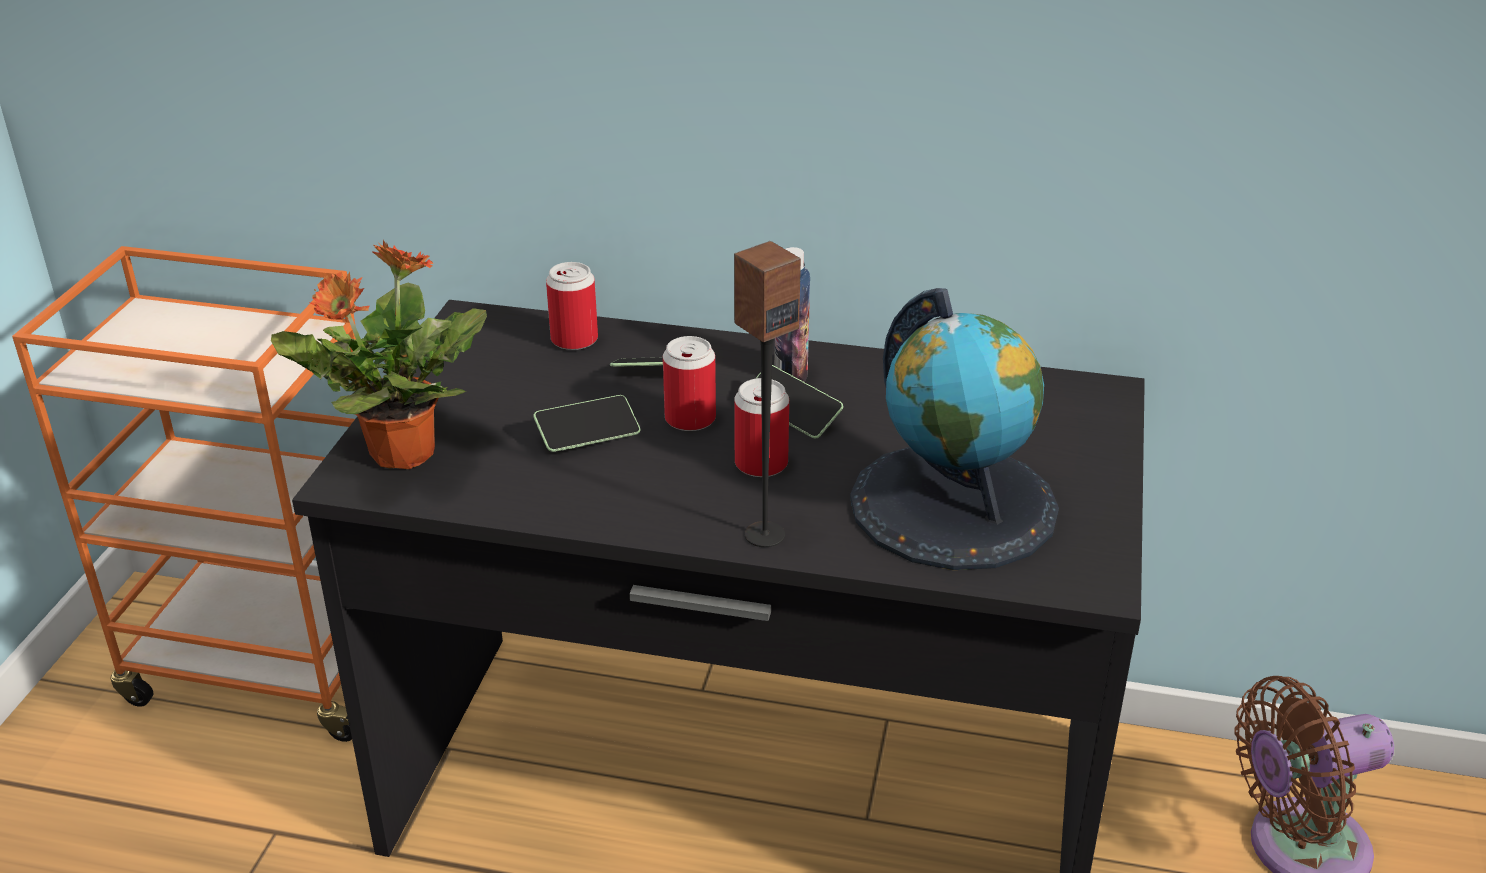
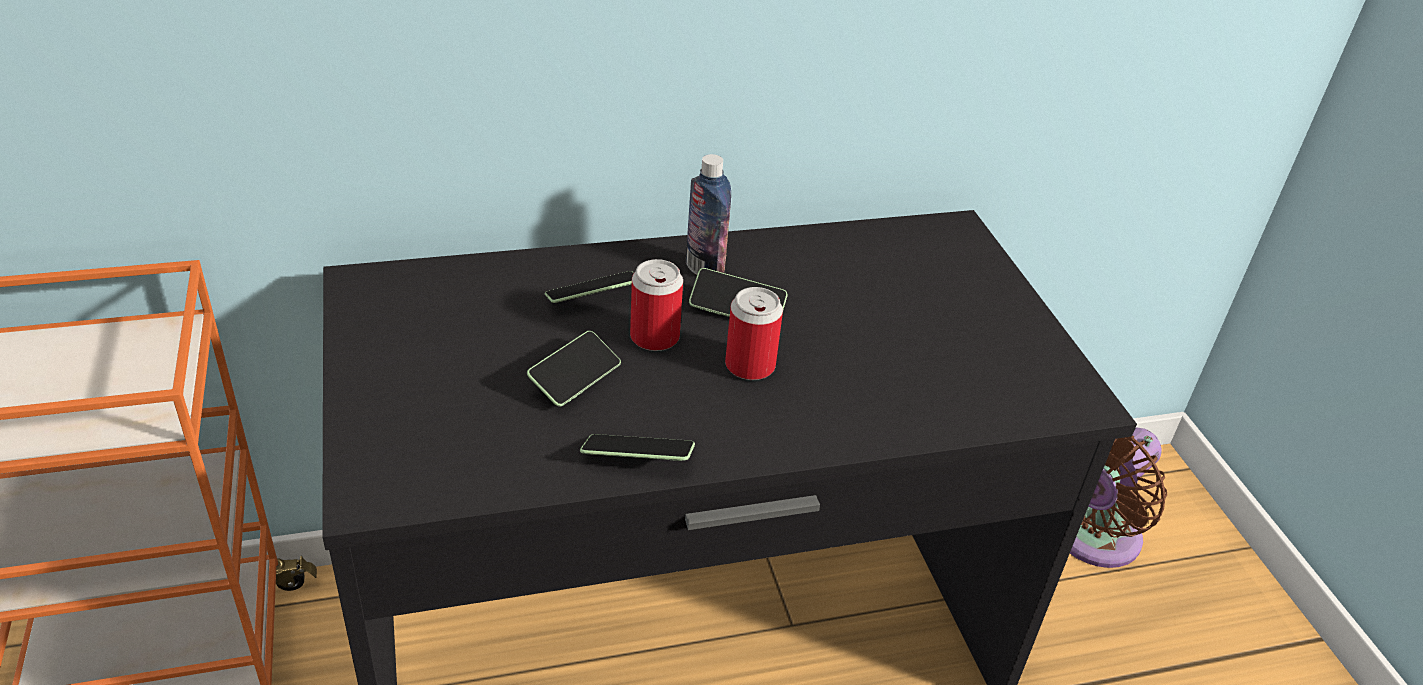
camera: 30 degrees left, 5 degrees up
potted plant [271,240,487,469] -> none
can [546,262,598,350] -> none
speaker [734,241,801,547] -> none
globe [850,288,1059,570] -> none
none -> phone [580,434,695,461]

